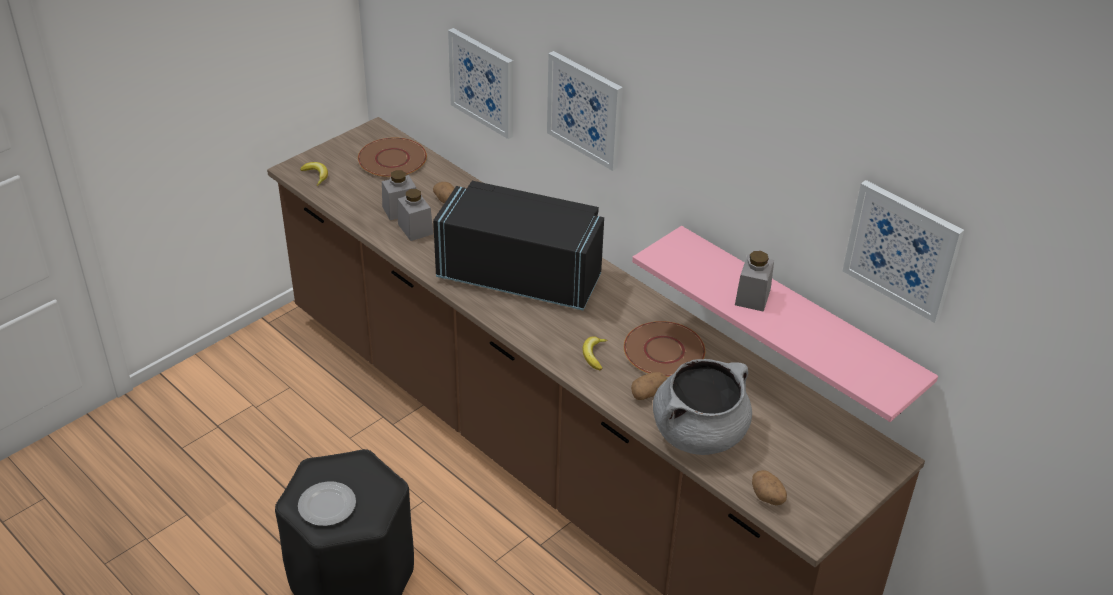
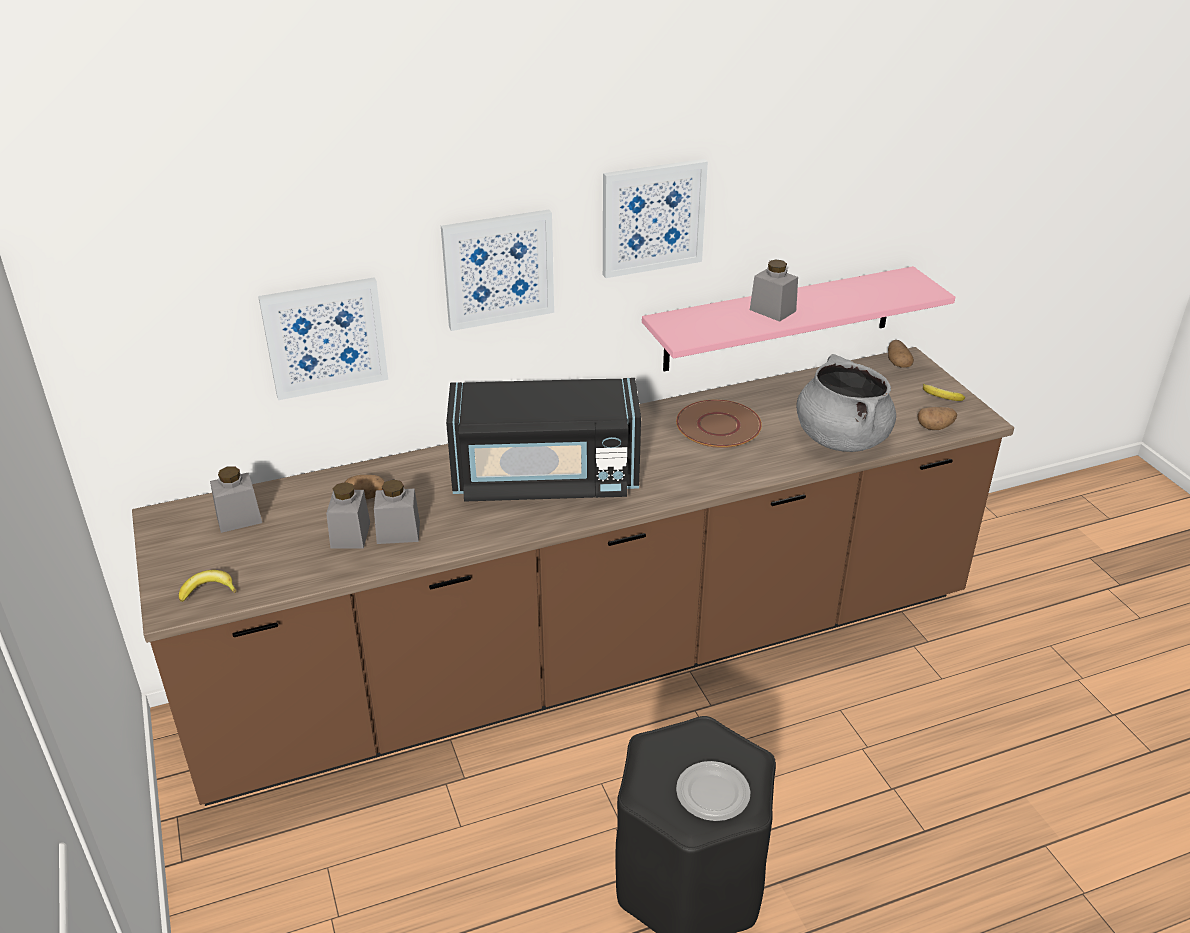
camera: 65 degrees left, 5 degrees down
brown plate [358,137,427,178] -> grey jar [210,466,262,533]
black microwave [433,181,604,310] -> black microwave turned 135 degrees counterclockwise [446,378,641,502]
banana [583,336,607,370] -> banana moved to [923,384,965,401]
potato [631,372,666,400] -> potato moved to [888,340,914,367]
picture [843,180,964,323] -> picture moved to [603,159,708,278]

